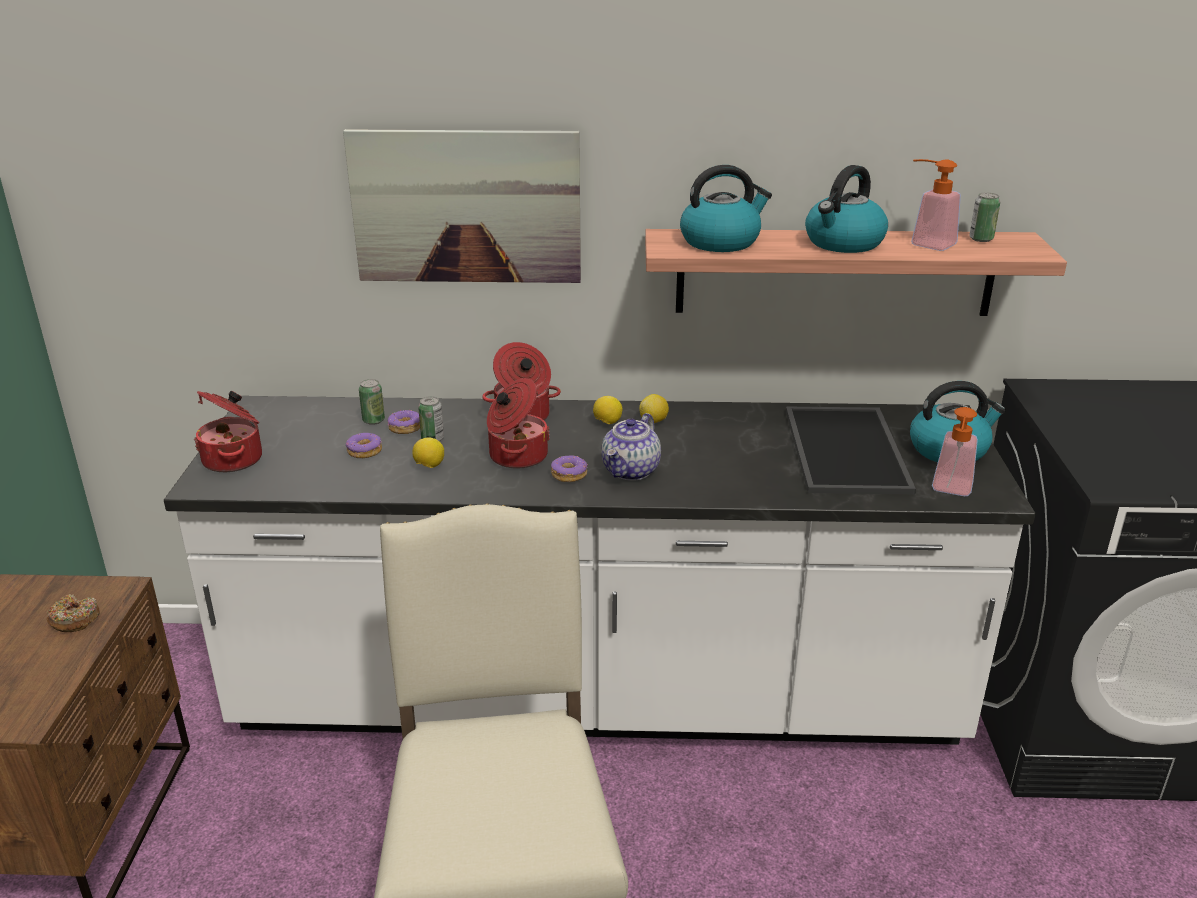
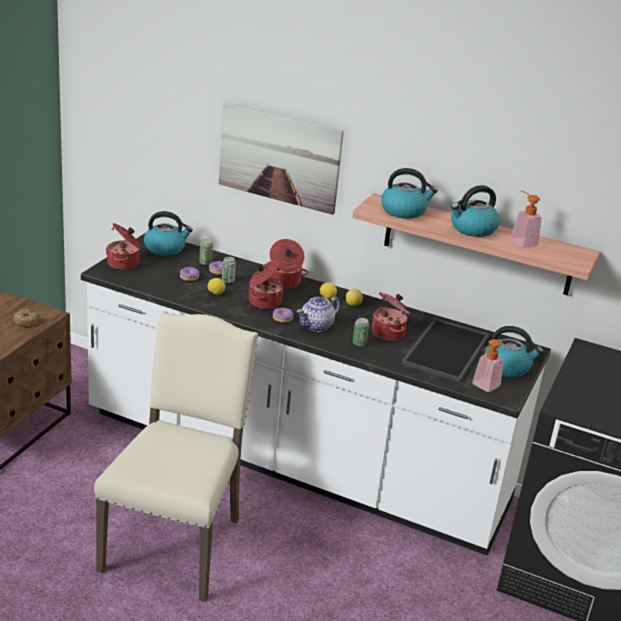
camera: 20 degrees right, 0 degrees up
can [969,193,1000,242] -> can moved to [353,318,369,346]
none -> kettle [144,211,193,256]
none -> cooking pot [372,292,411,340]

